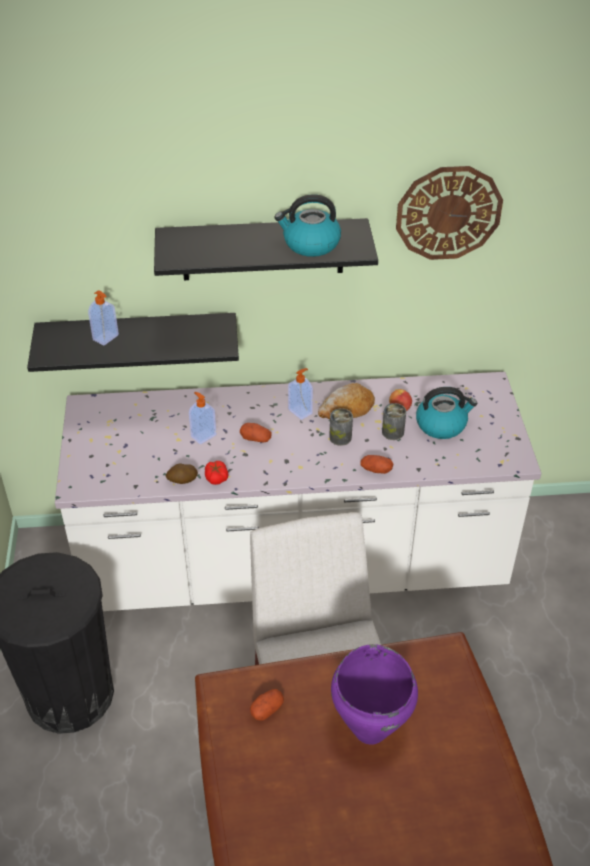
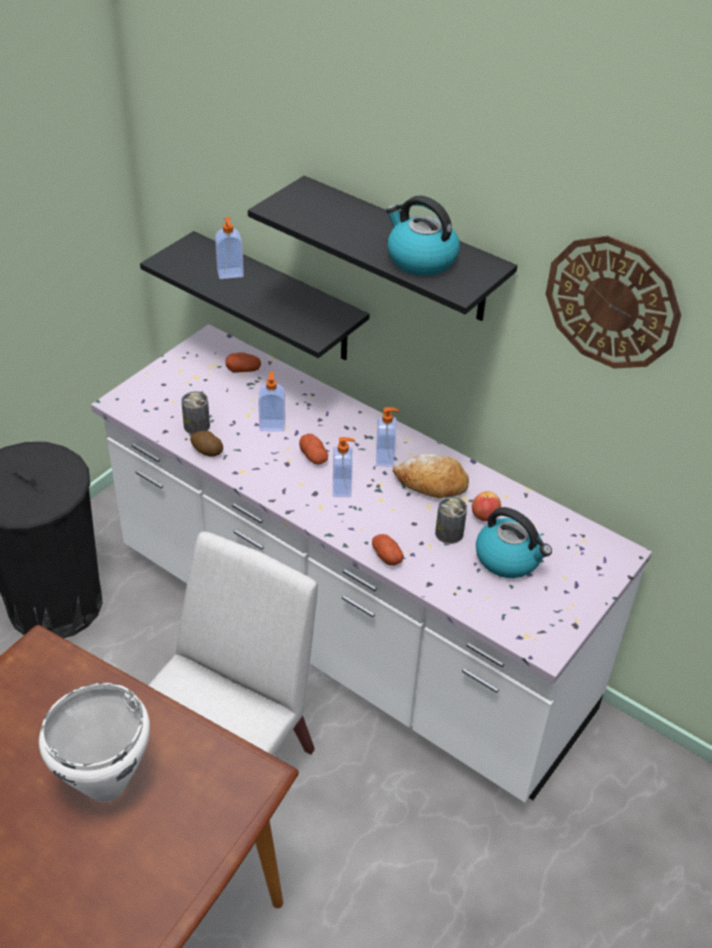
camera: 40 degrees right, 0 degrees up
tomato [205,461,228,485] -> none
potato [250,689,284,721] -> potato moved to [226,352,261,373]
can [329,408,353,446] -> can moved to [181,391,210,434]
purple cooking pot [331,644,418,745] -> white cooking pot [39,683,150,802]
none -> soap dispenser [333,437,355,497]

